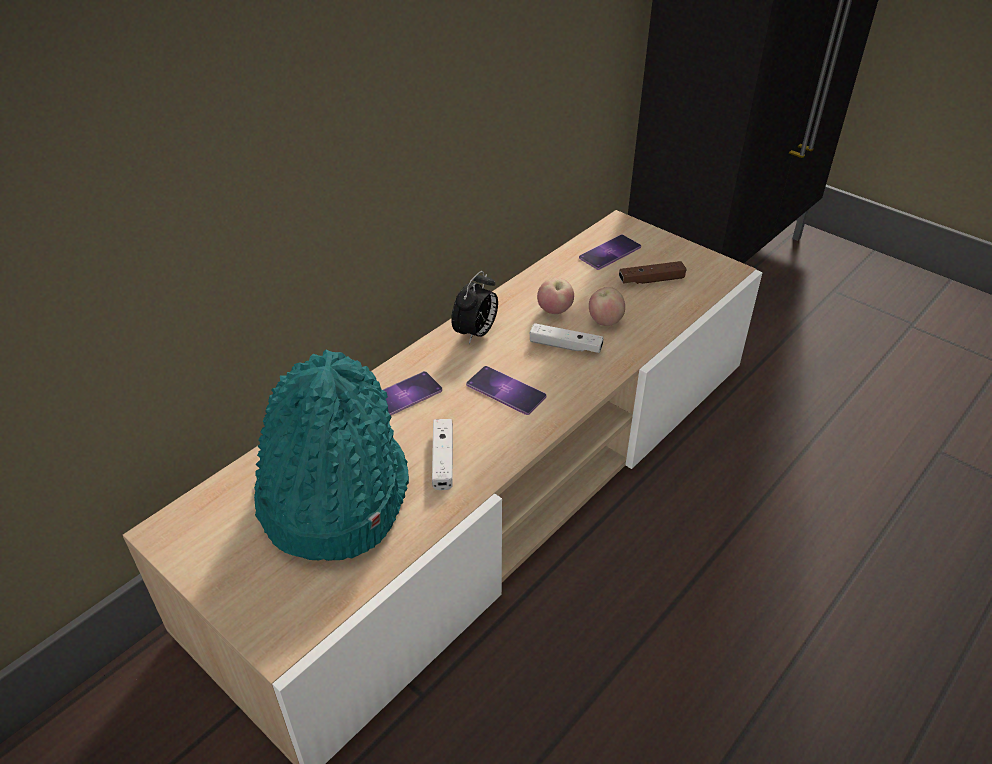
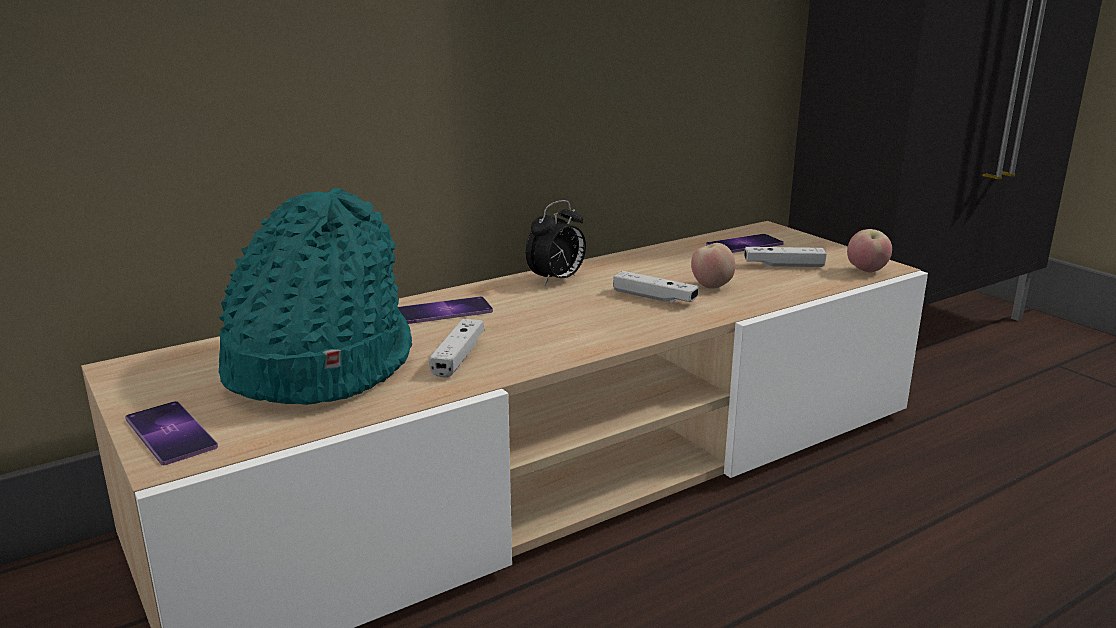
camera: 15 degrees right, 20 degrees down
phone [466,366,546,415] -> phone moved to [125,401,218,465]
apple [537,277,574,314] -> apple moved to [847,229,892,272]
brown game controller [619,261,687,284] -> white game controller [744,247,827,267]

